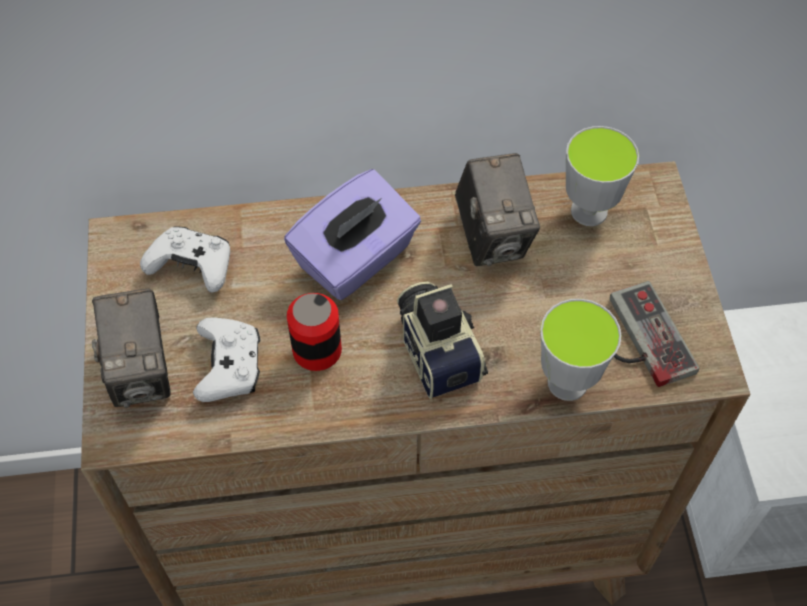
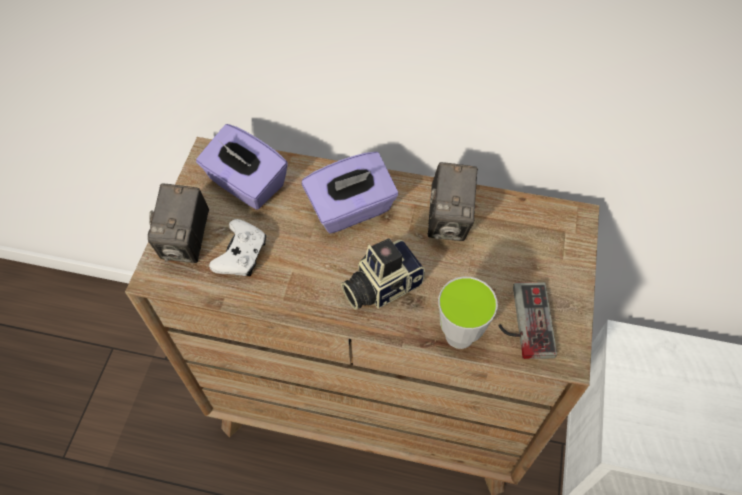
camera: 20 degrees right, 0 degrees up
white game controller [140,226,230,293] -> purple tissue box [196,124,288,210]
can [287,293,342,371] -> none
camera [397,282,488,399] -> camera turned 120 degrees counterclockwise [341,238,425,310]
cup [566,126,639,226] -> none

